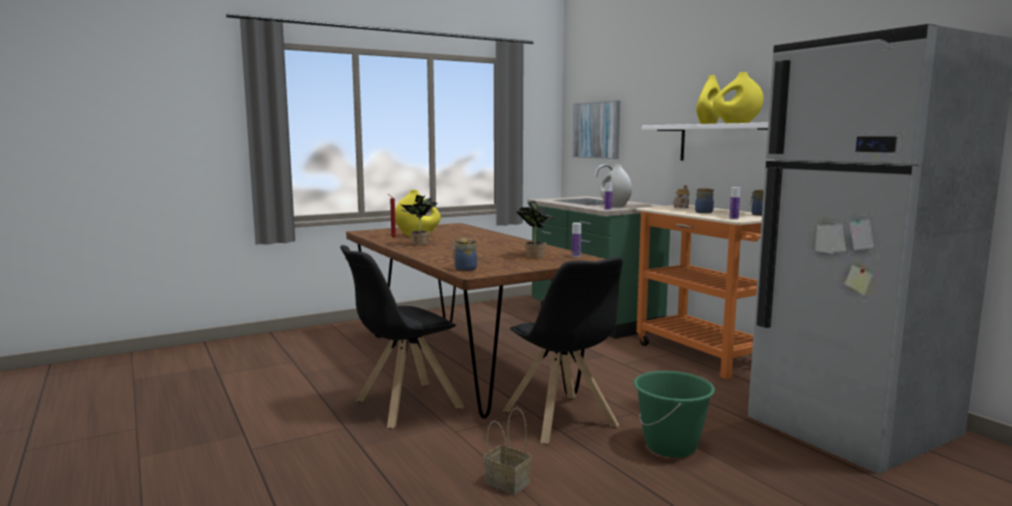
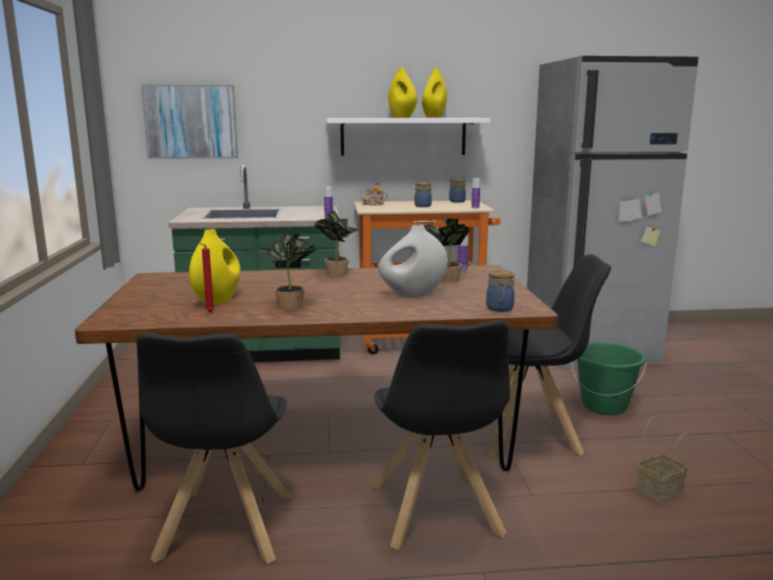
camera: 65 degrees left, 5 degrees up
white vase [599,164,632,207] -> white vase moved to [378,224,448,297]
none -> black chair [136,333,292,564]
none -> potted plant [313,210,359,276]

